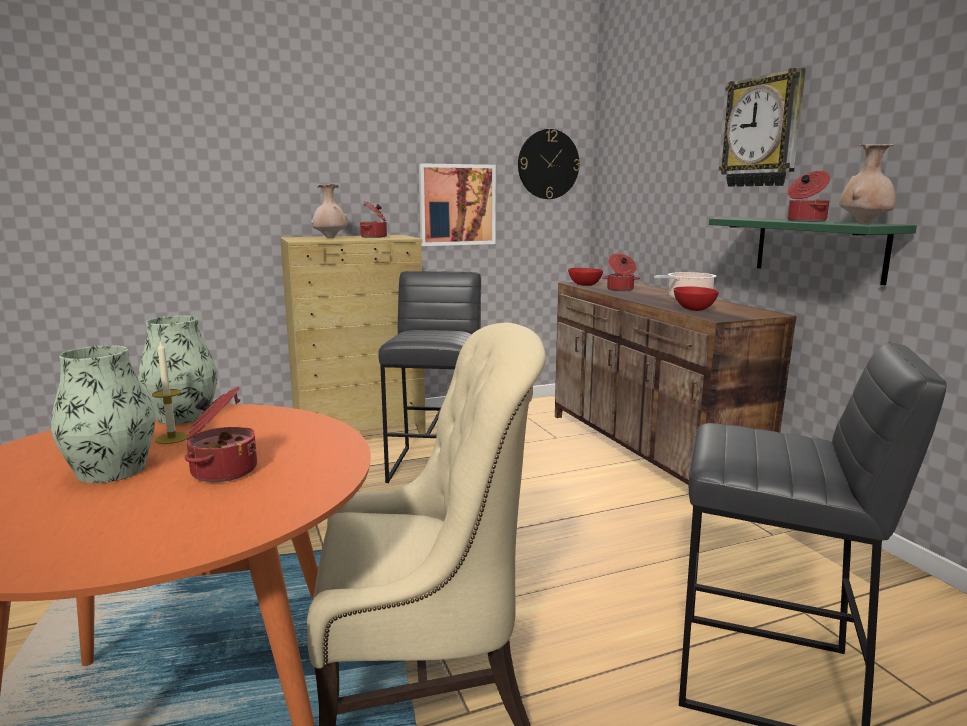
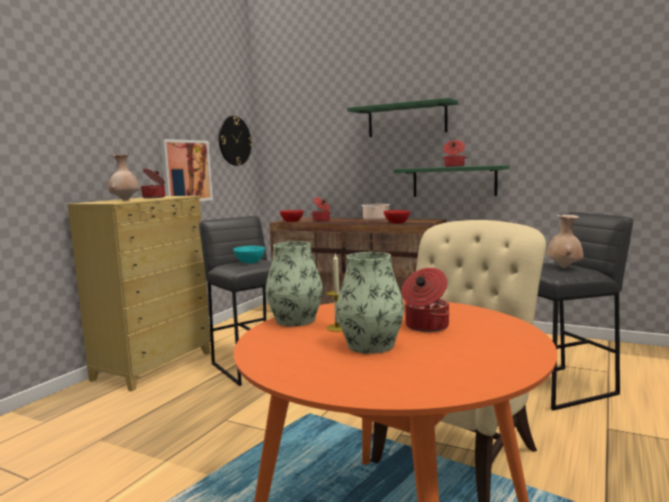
camera: 40 degrees left, 5 degrees down
wall clock [719,68,806,187] -> green shelf [347,98,458,137]
beige vase [839,144,896,224] -> beige vase moved to [546,215,583,268]
none -> turquoise bowl [233,246,265,263]

